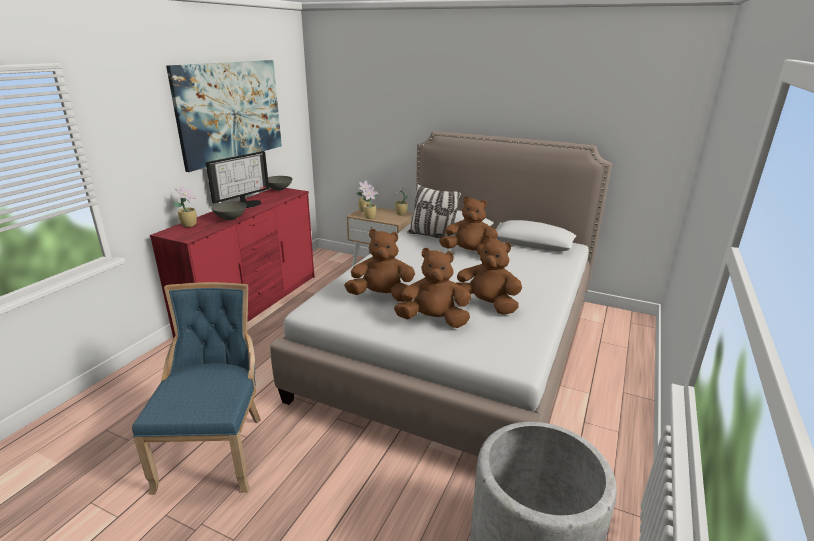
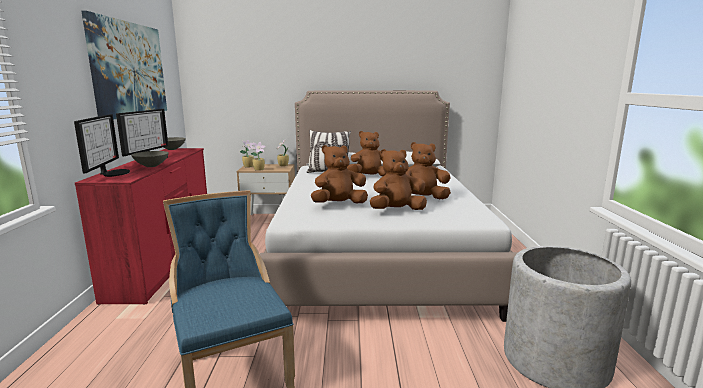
camera: 25 degrees left, 10 degrees down
potted plant [173,185,197,227] -> monitor [74,114,130,177]

